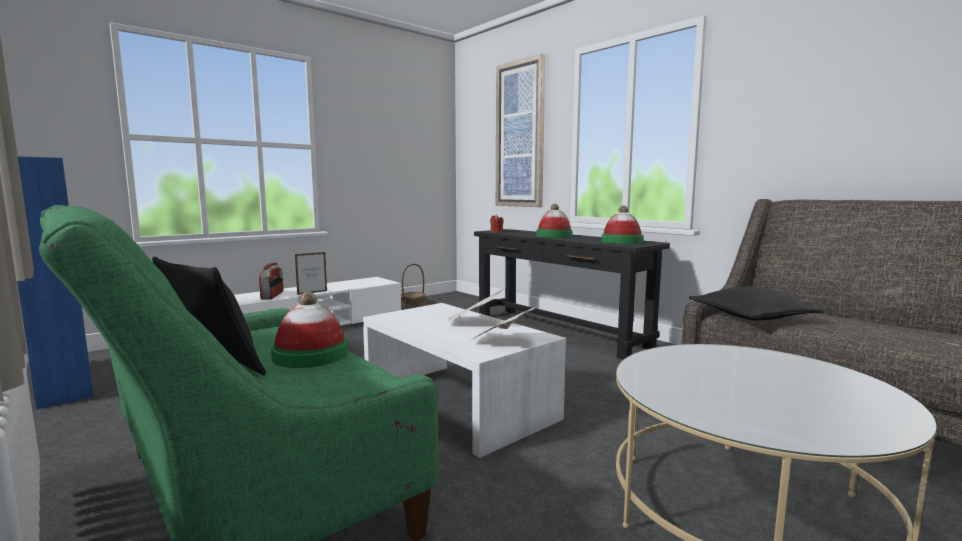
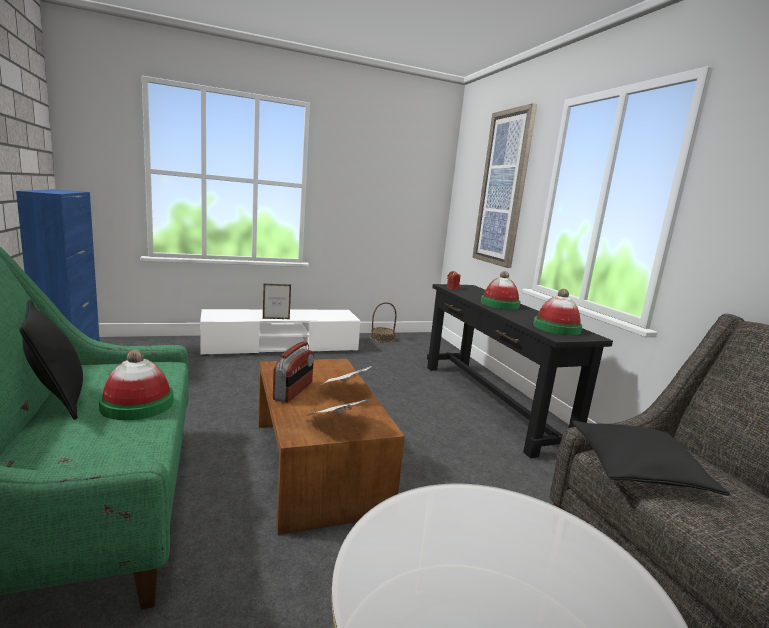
camera: 20 degrees right, 5 degrees up
radio [259,263,283,300] -> radio moved to [273,341,314,403]
white coffee table [363,303,566,458] -> brown coffee table [258,359,405,535]

